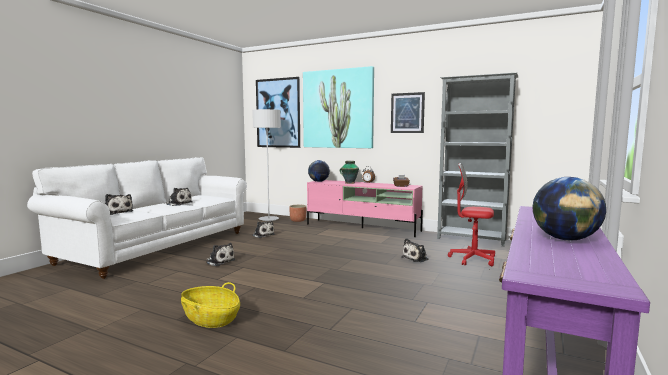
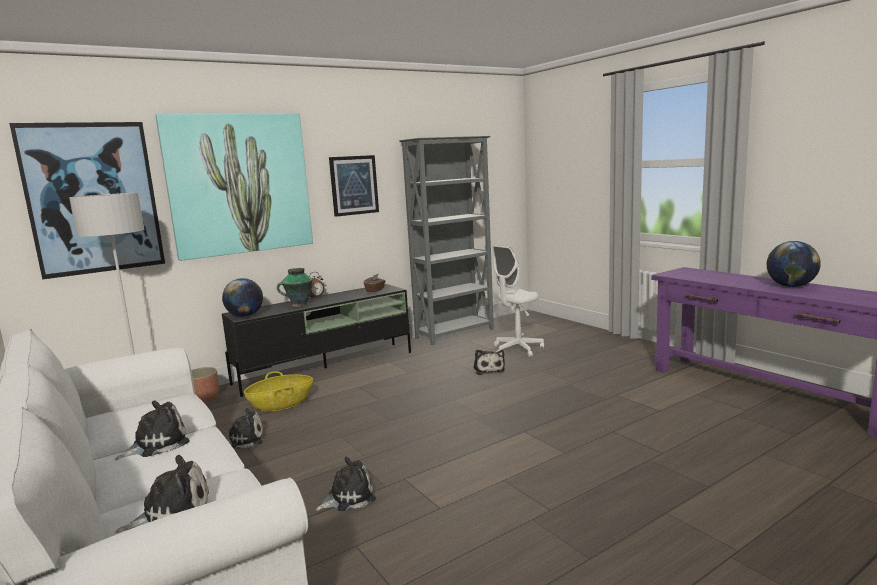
camera: 60 degrees left, 5 degrees up
basket [181,282,240,328] -> basket moved to [244,371,313,411]
pink tv stand [307,180,423,237] -> black tv stand [222,284,411,397]
red office chair [448,163,495,266] -> white office chair [492,245,544,357]

